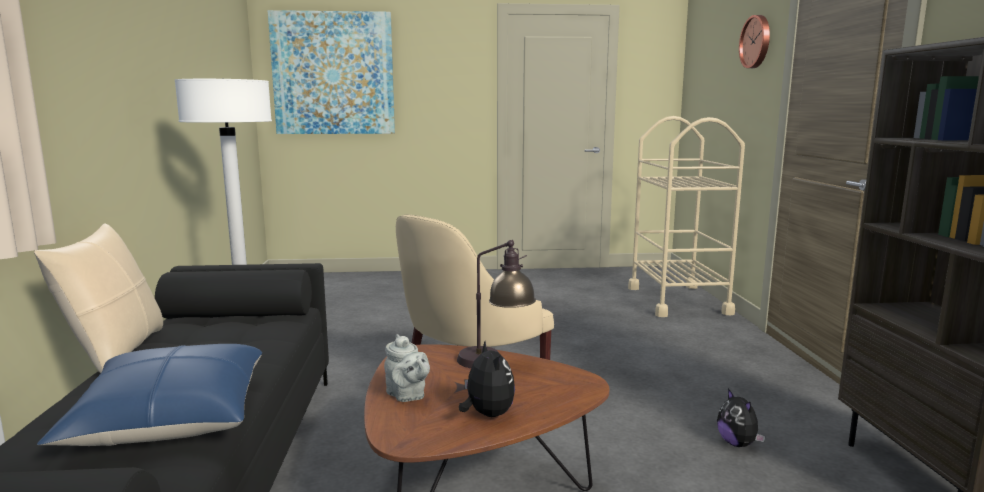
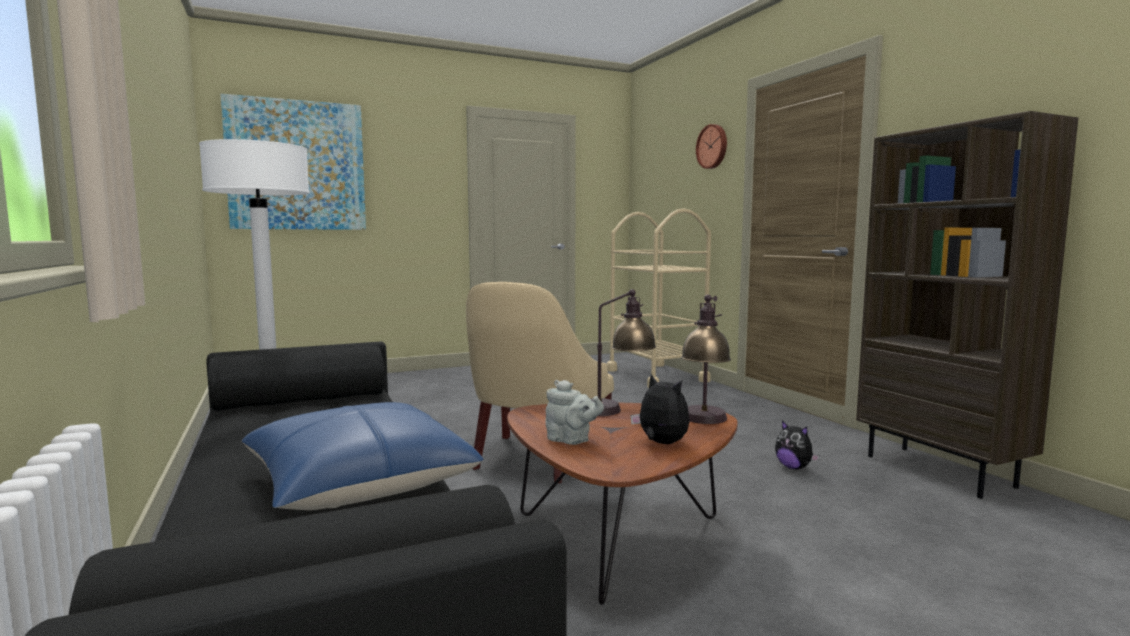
camera: 20 degrees left, 5 degrees down
beige pillow [34,223,163,373] -> none
none -> table lamp [681,295,731,424]

